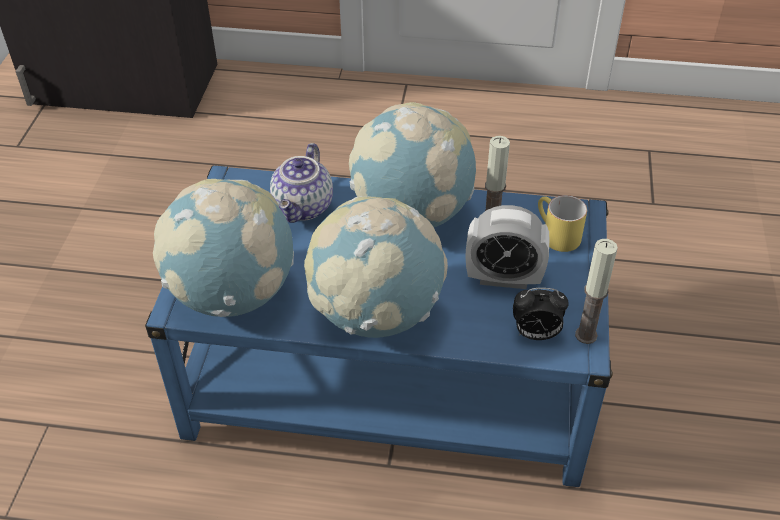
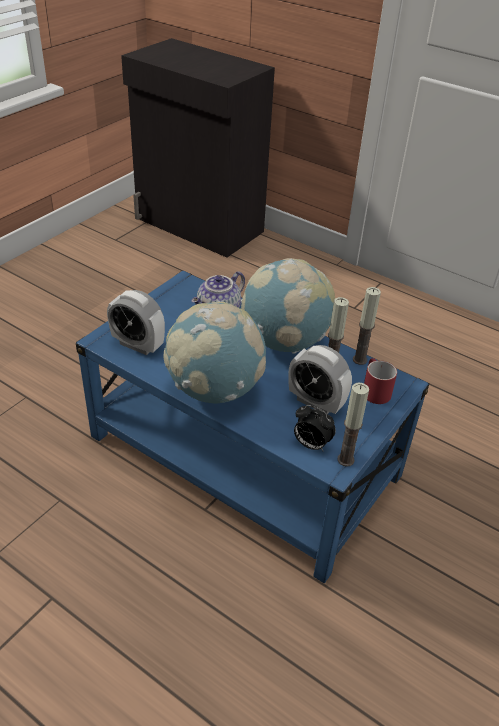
camera: 25 degrees right, 5 degrees down
globe [153,179,294,317] -> alarm clock [107,290,165,355]
yellow mug [538,195,587,252] -> red mug [364,358,397,404]
none -> candle [353,287,381,365]

